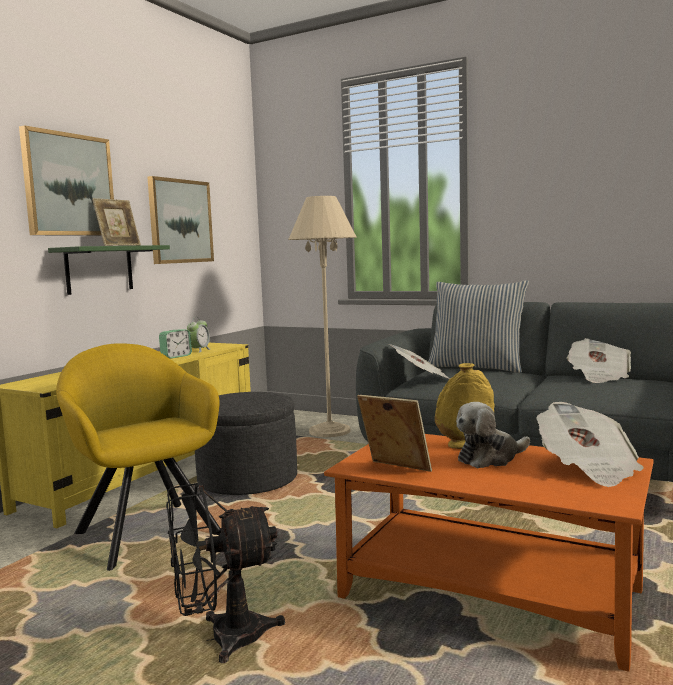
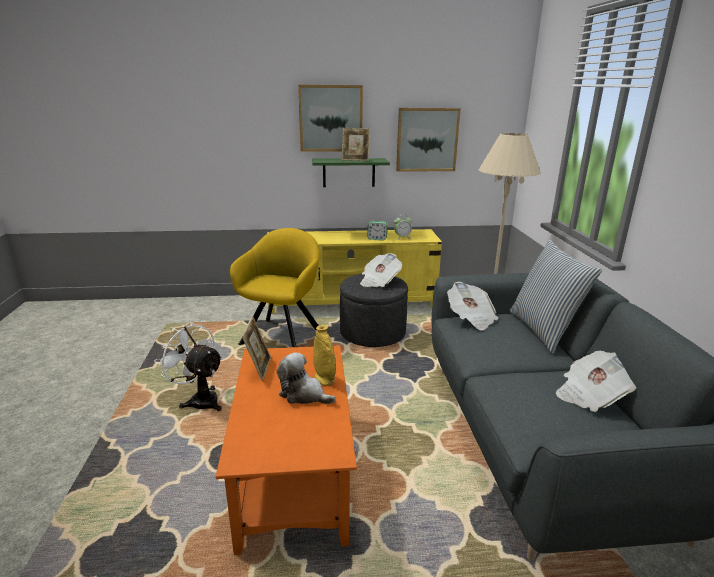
camera: 55 degrees right, 15 degrees up
black fan [166,482,285,663] -> white fan [154,321,223,411]
newspaper [536,402,644,487] -> newspaper moved to [360,253,402,287]

